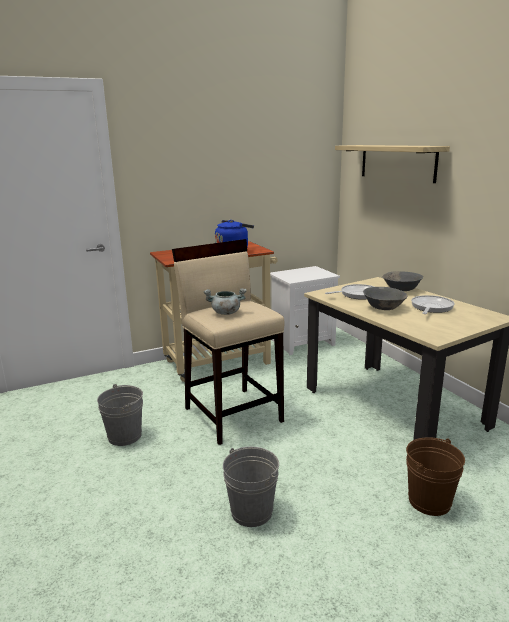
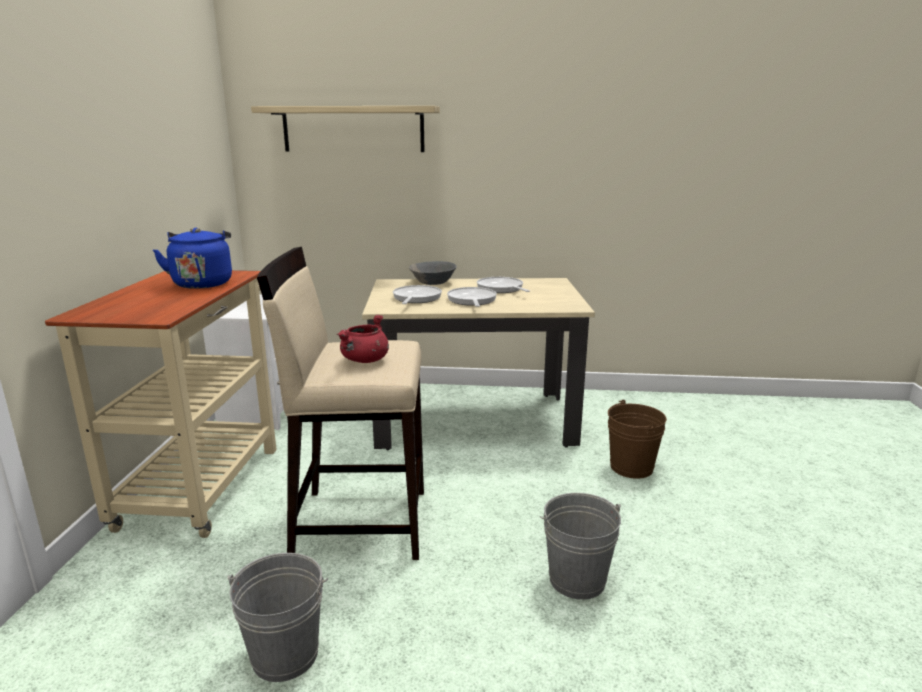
camera: 60 degrees left, 0 degrees up
grey cooking pot [203,288,247,315] -> red cooking pot [336,314,389,363]
grey bowl [363,287,408,310] -> frying pan [447,287,497,307]

